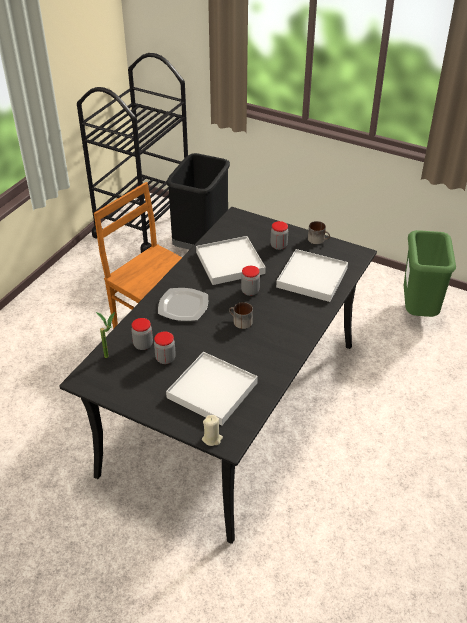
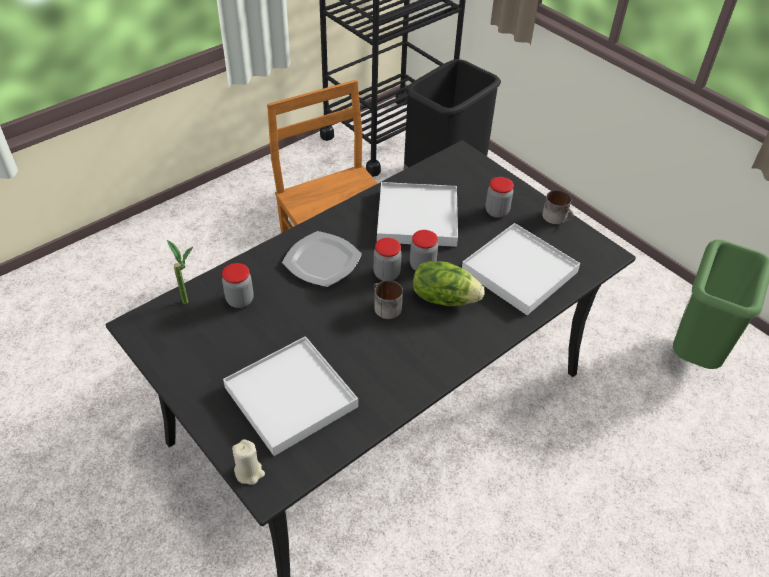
camera: 20 degrees right, 5 degrees up
jar [154,332,176,364] -> jar moved to [374,238,402,281]
none -> lettuce [413,261,484,306]

